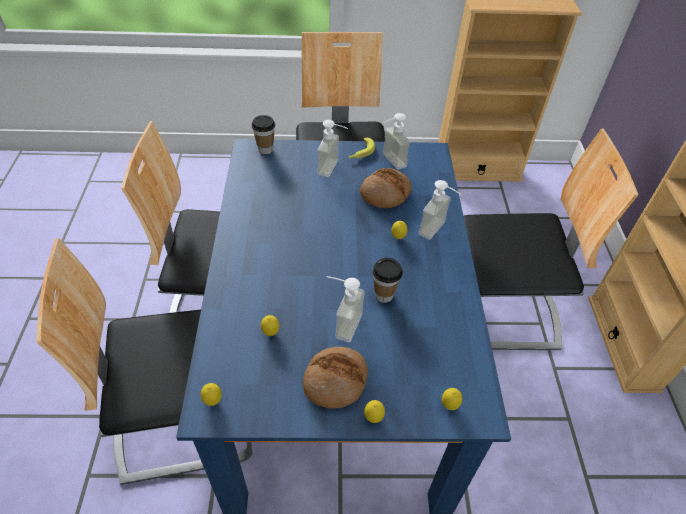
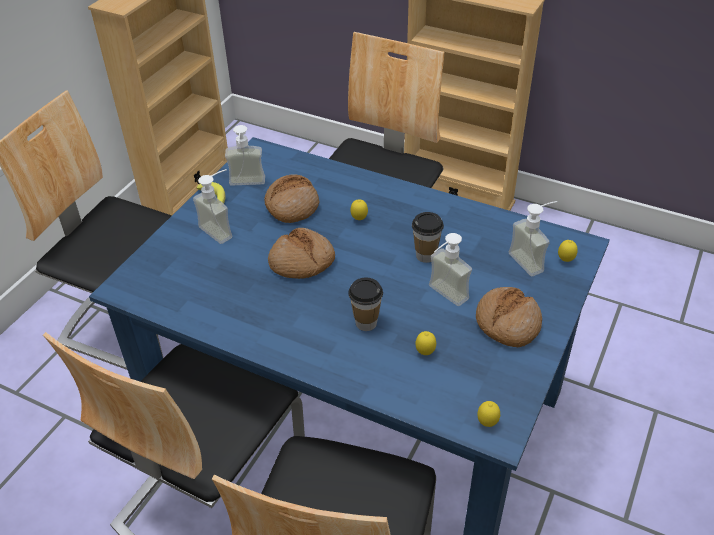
camera: 60 degrees left, 5 degrees down
cup [251,115,275,154] -> cup moved to [348,278,383,331]
lemon [364,400,385,423] -> none
soap dispenser [419,180,461,240] -> soap dispenser moved to [509,201,557,276]
none -> bread [268,228,335,279]

